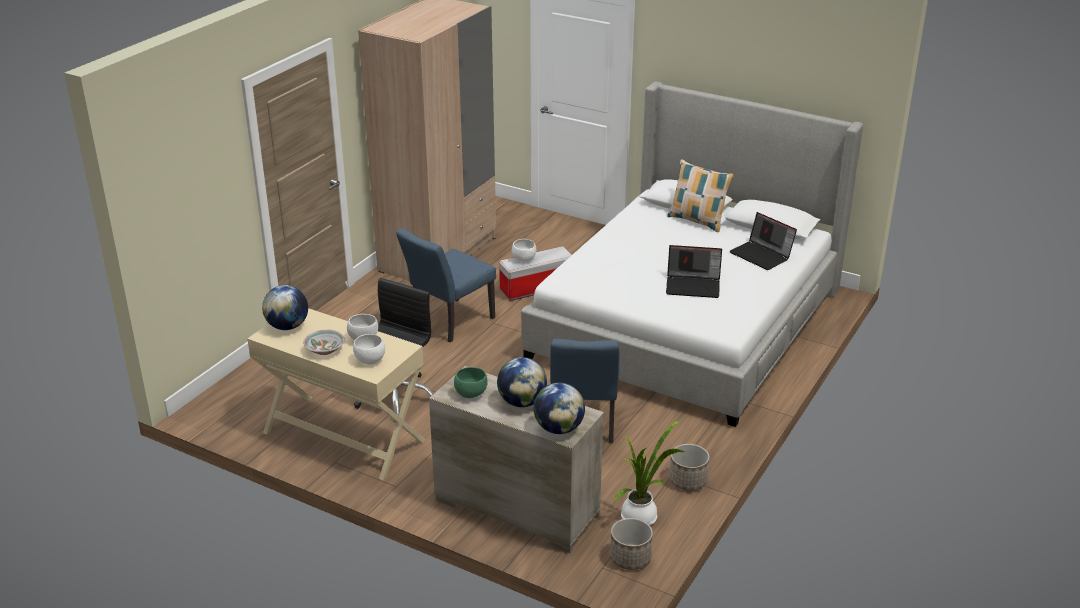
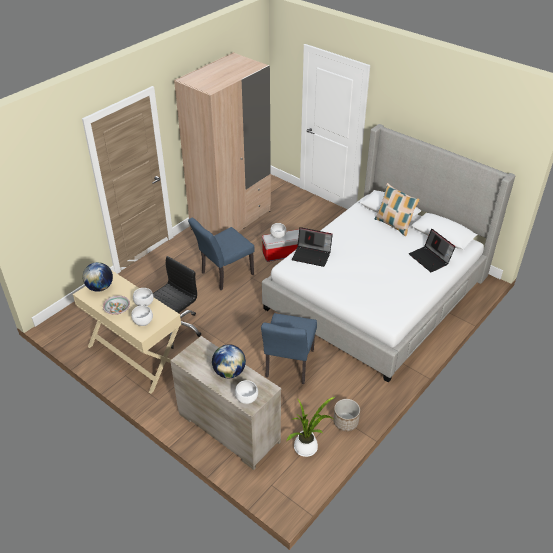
camera: 10 degrees right, 10 degrees up
green bowl [454,367,487,398] -> none
globe [534,383,585,434] -> white bowl [235,380,258,404]
planter [610,518,653,570] -> none
laptop [666,245,722,298] -> laptop moved to [292,227,333,267]

